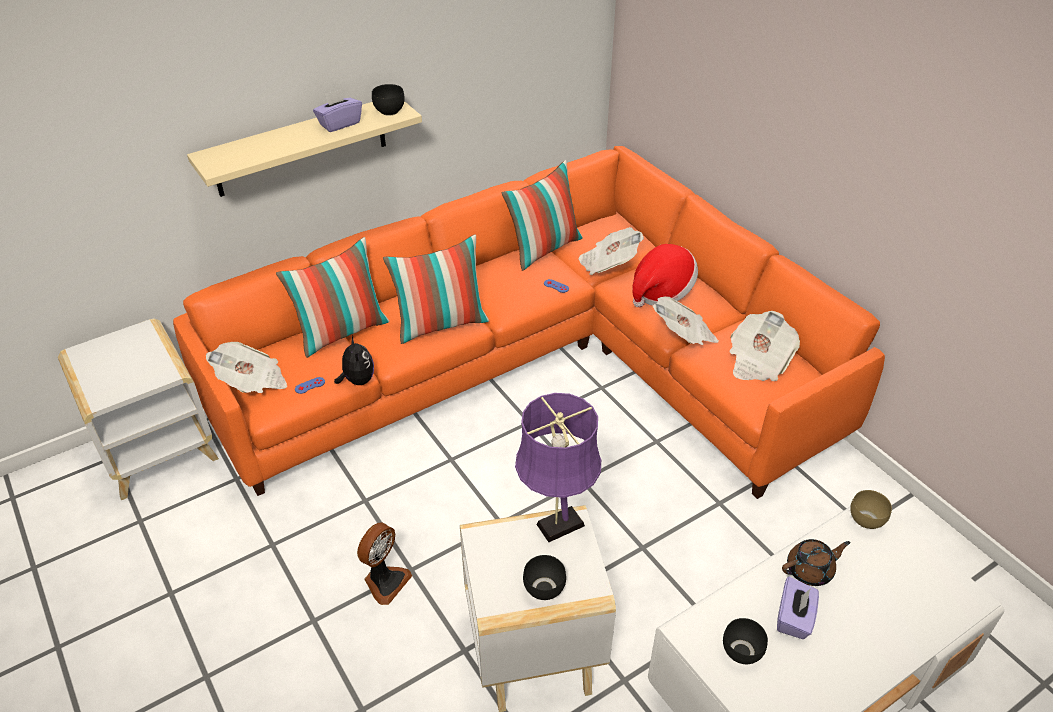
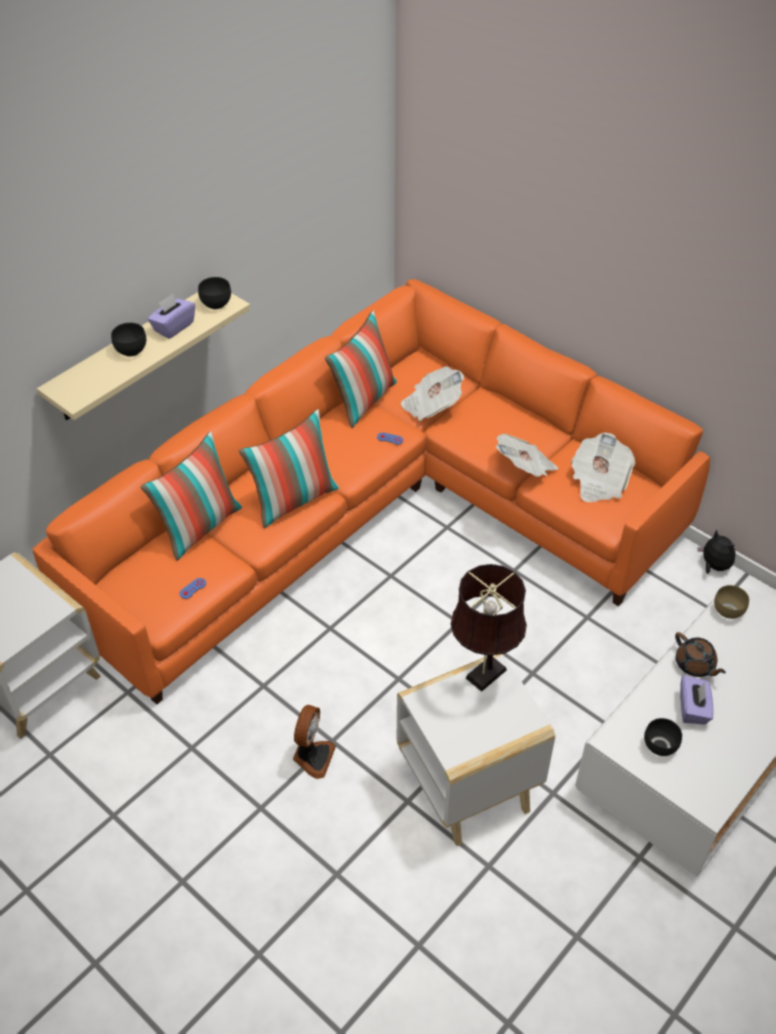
camera: 15 degrees left, 5 degrees up
newspaper [206,342,287,393] -> none
plush toy [334,336,374,385] -> plush toy moved to [697,529,736,574]
purple table lamp [515,393,601,542] -> brown table lamp [451,564,527,692]
black bowl [523,555,566,600] -> black bowl moved to [111,323,146,357]
hat [632,244,698,307] -> none
brown teapot [782,539,851,586] -> brown teapot turned 90 degrees clockwise [675,632,726,677]

